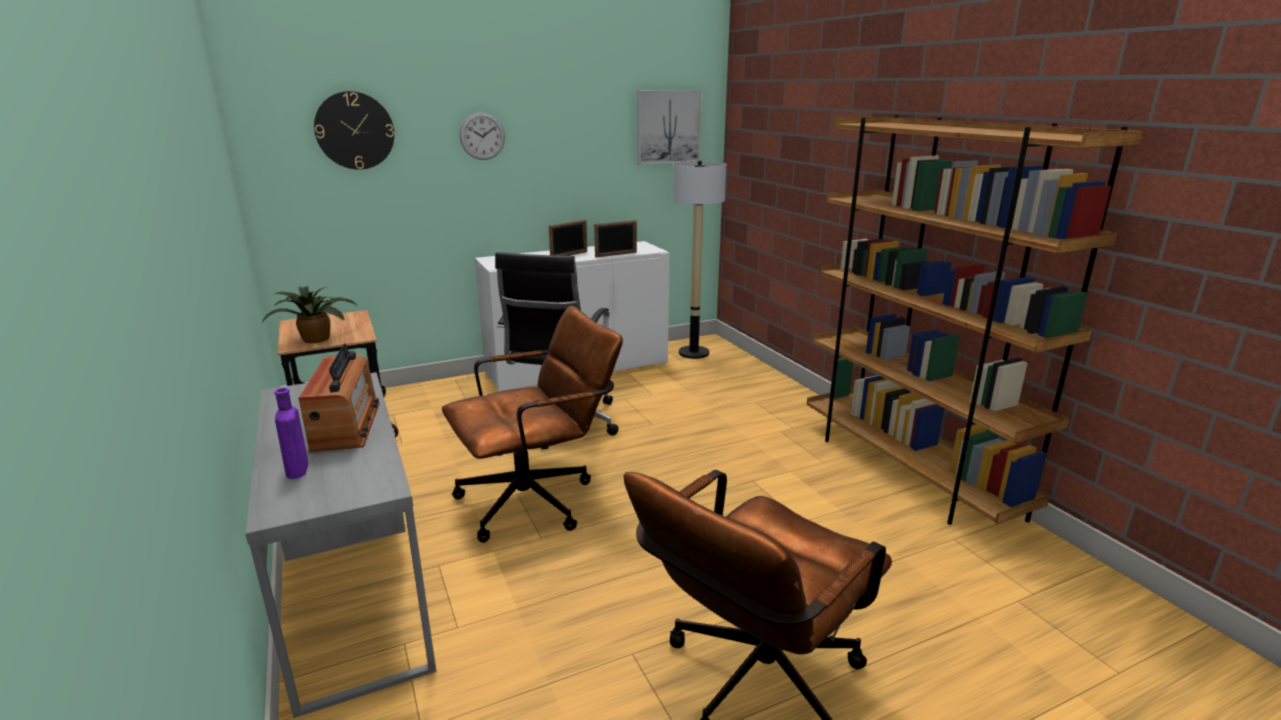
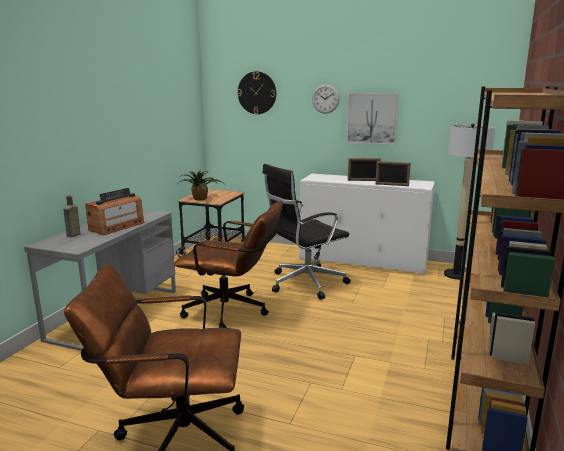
camera: 45 degrees right, 5 degrees down
purple bottle [274,388,308,479] -> brown bottle [63,195,81,237]
picture [637,90,702,165] -> picture moved to [346,93,399,145]

